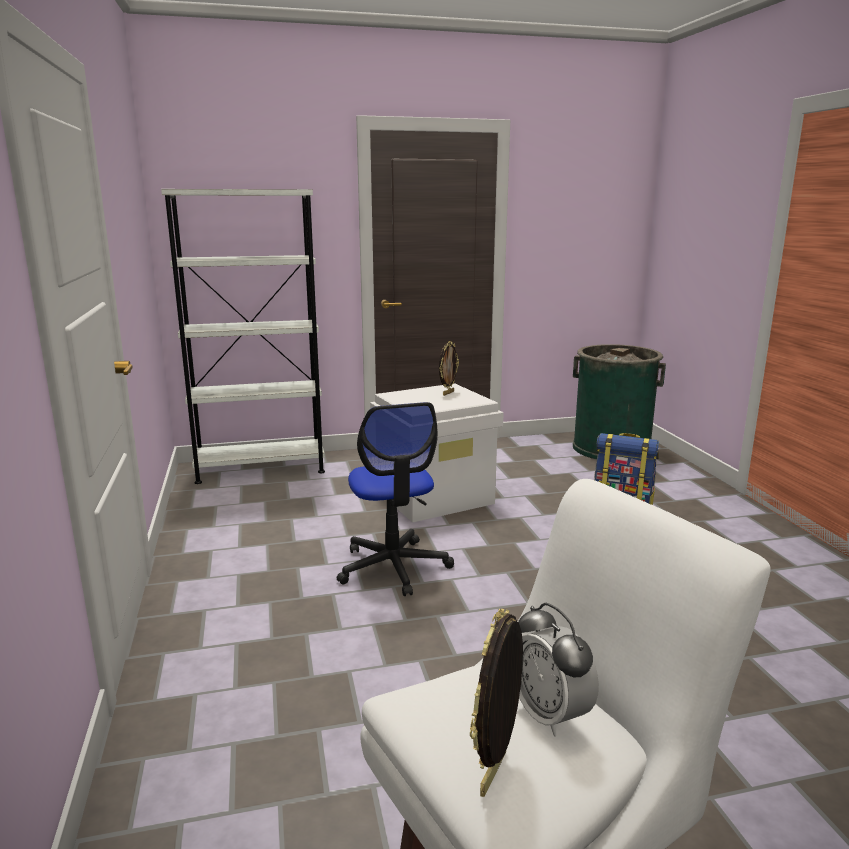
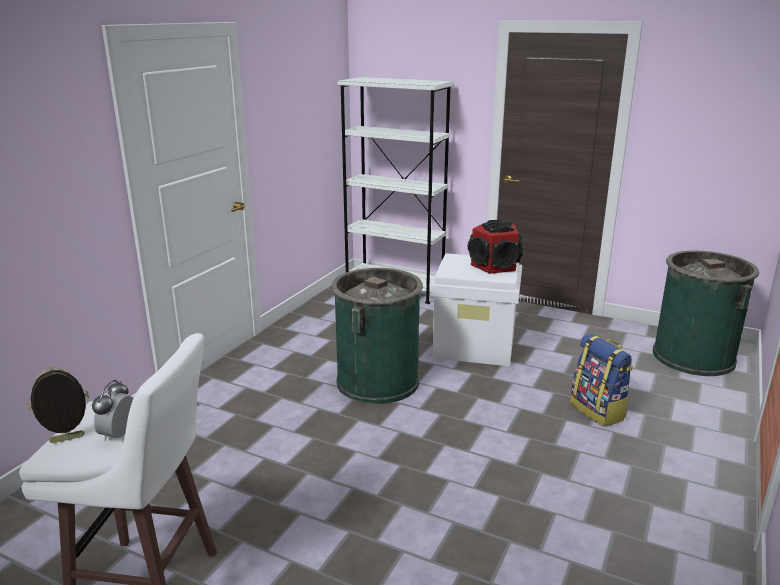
camera: 40 degrees right, 5 degrees up
office chair [337,402,454,596] -> green trash can [331,268,423,404]
picture frame [439,341,459,396] -> speaker [468,220,523,274]

